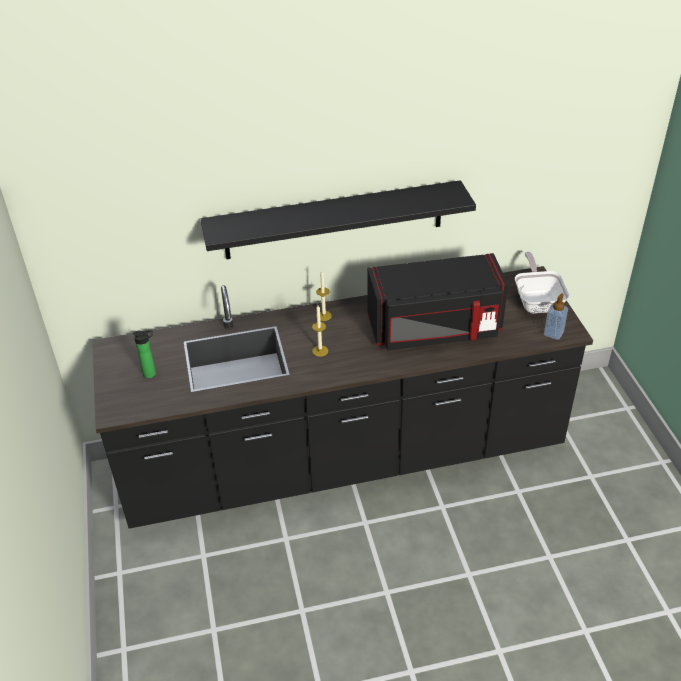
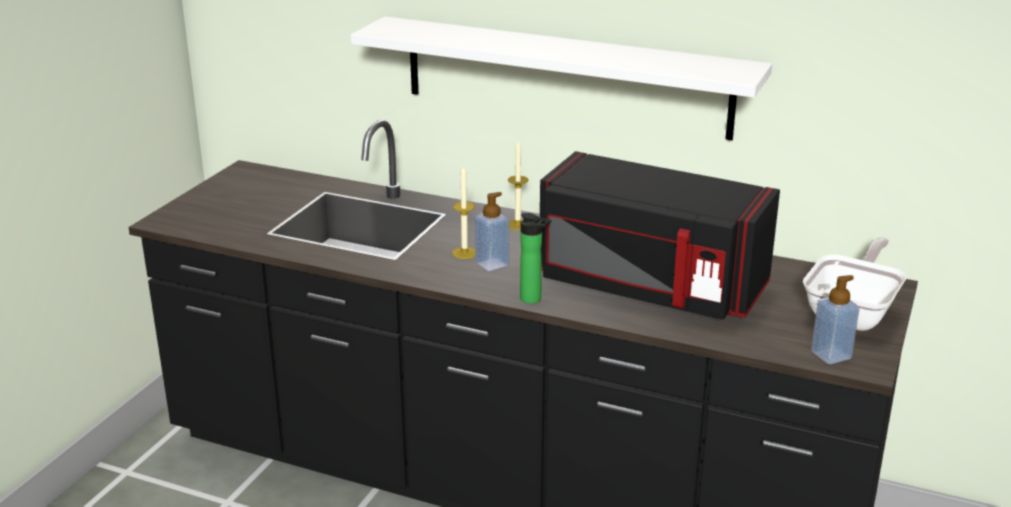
camera: 35 degrees right, 15 degrees down
bottle [133,330,156,378] -> bottle moved to [520,213,551,304]
black shelf [201,180,476,259] -> white shelf [351,16,772,140]
none -> soap dispenser [475,192,509,271]

